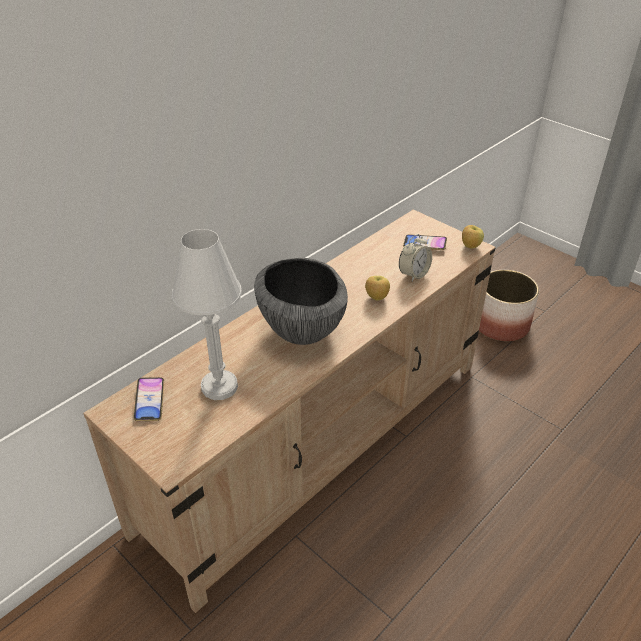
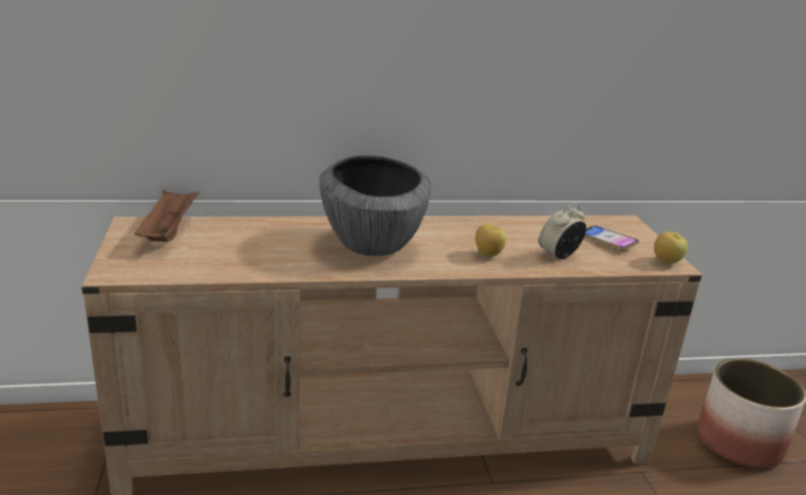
camera: 35 degrees right, 15 degrees down
phone [133,377,164,421] -> brown tray [133,189,199,242]
white table lamp [172,229,242,400] -> none
alarm clock [399,234,432,282] -> alarm clock turned 150 degrees clockwise [539,203,586,259]

